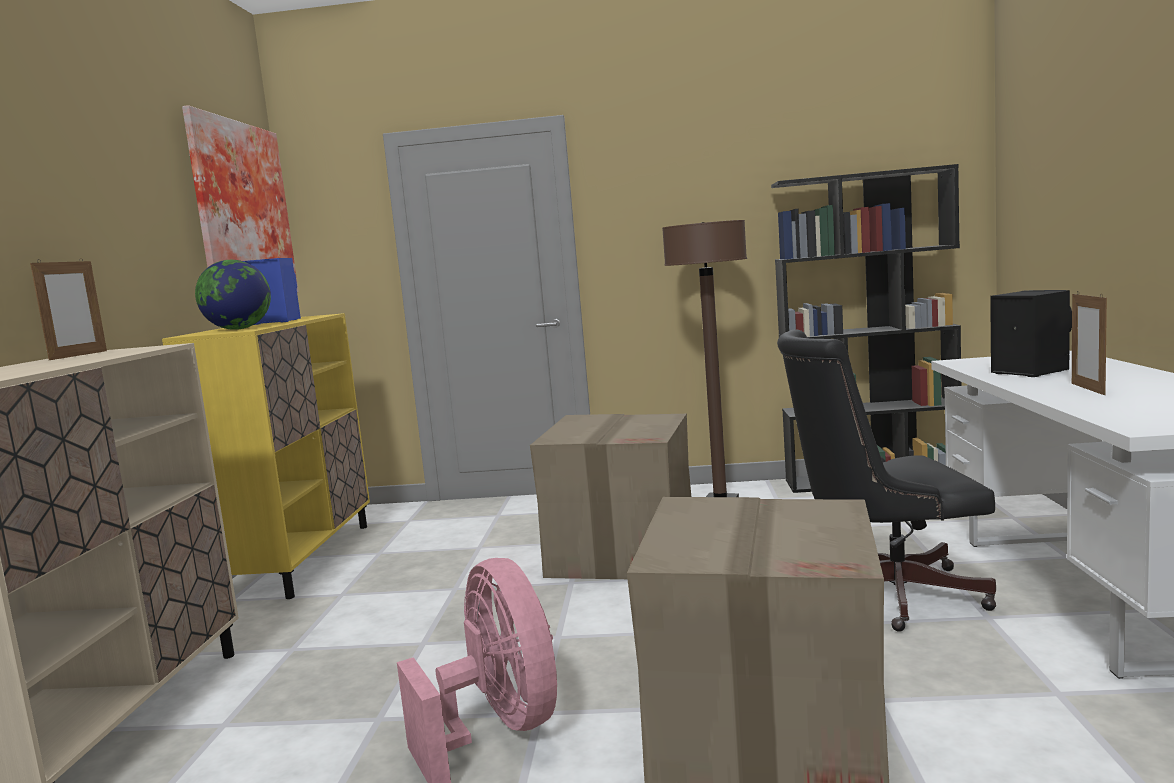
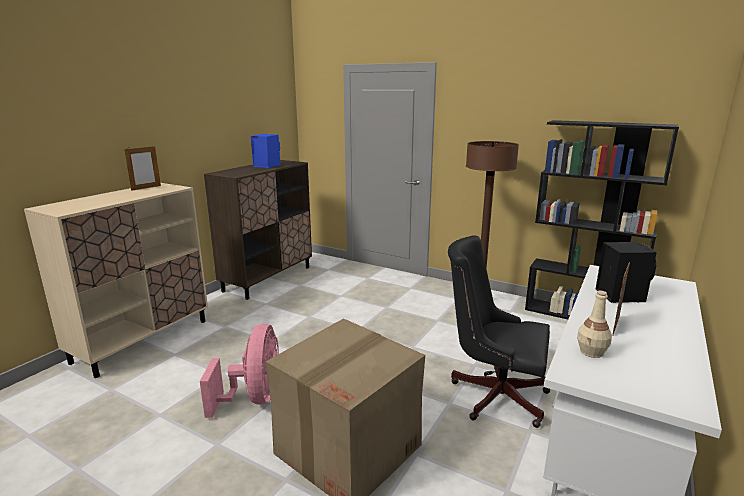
camera: 25 degrees right, 10 degrees up
yellow cabinet [162,313,370,599] -> brown cabinet [204,160,312,300]
picture [182,105,299,293] -> none
globe [195,260,271,330] -> none
cardboard box [530,414,691,579] -> none
none -> beige bottle [577,290,612,358]

